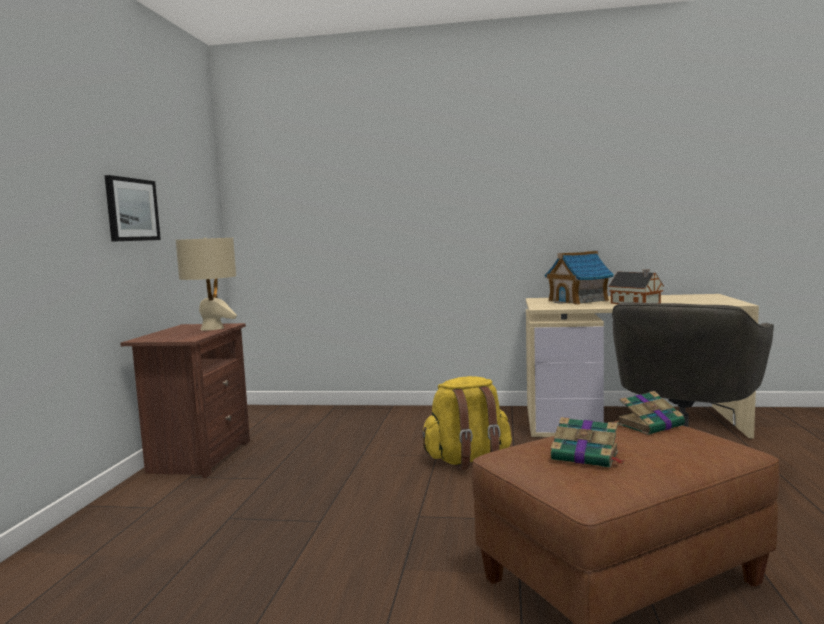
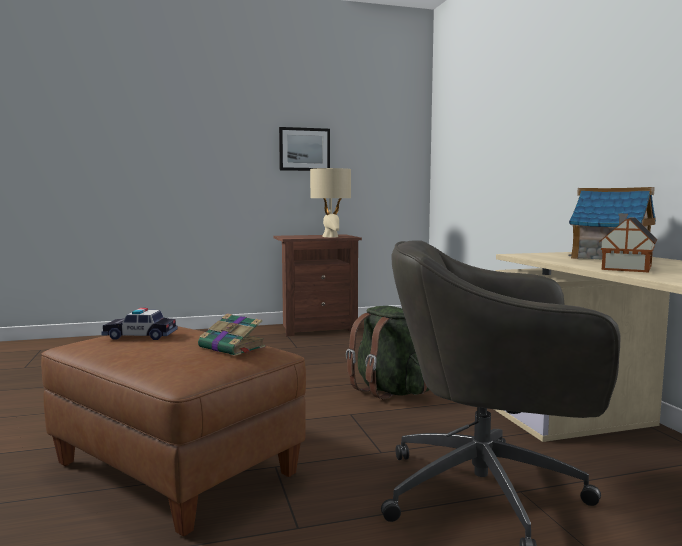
camera: 65 degrees right, 0 degrees up
yellow backpack [421,376,512,470] -> green backpack [346,306,429,400]
book [551,417,624,468] -> toy car [101,308,177,340]

